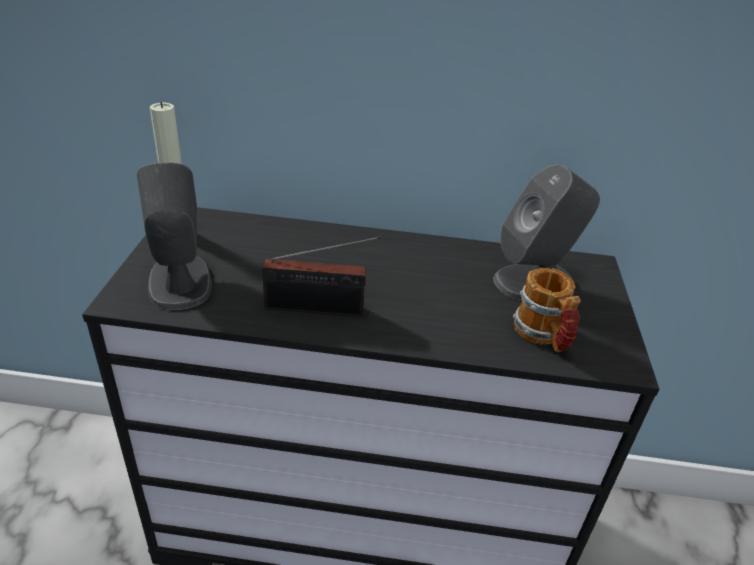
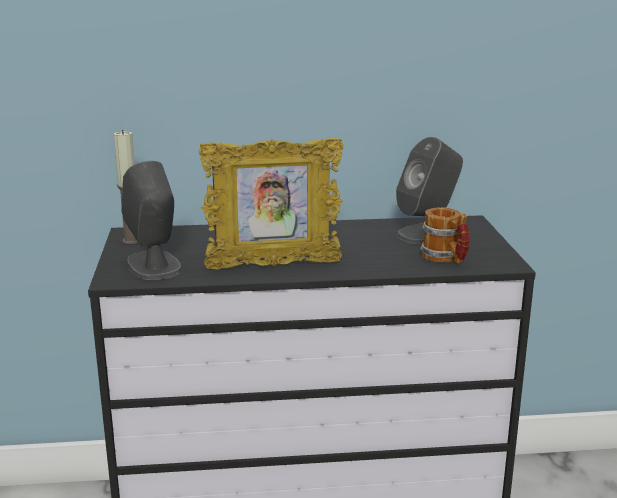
camera: 10 degrees left, 15 degrees down
radio [262,236,381,317] -> picture frame [198,138,344,270]

